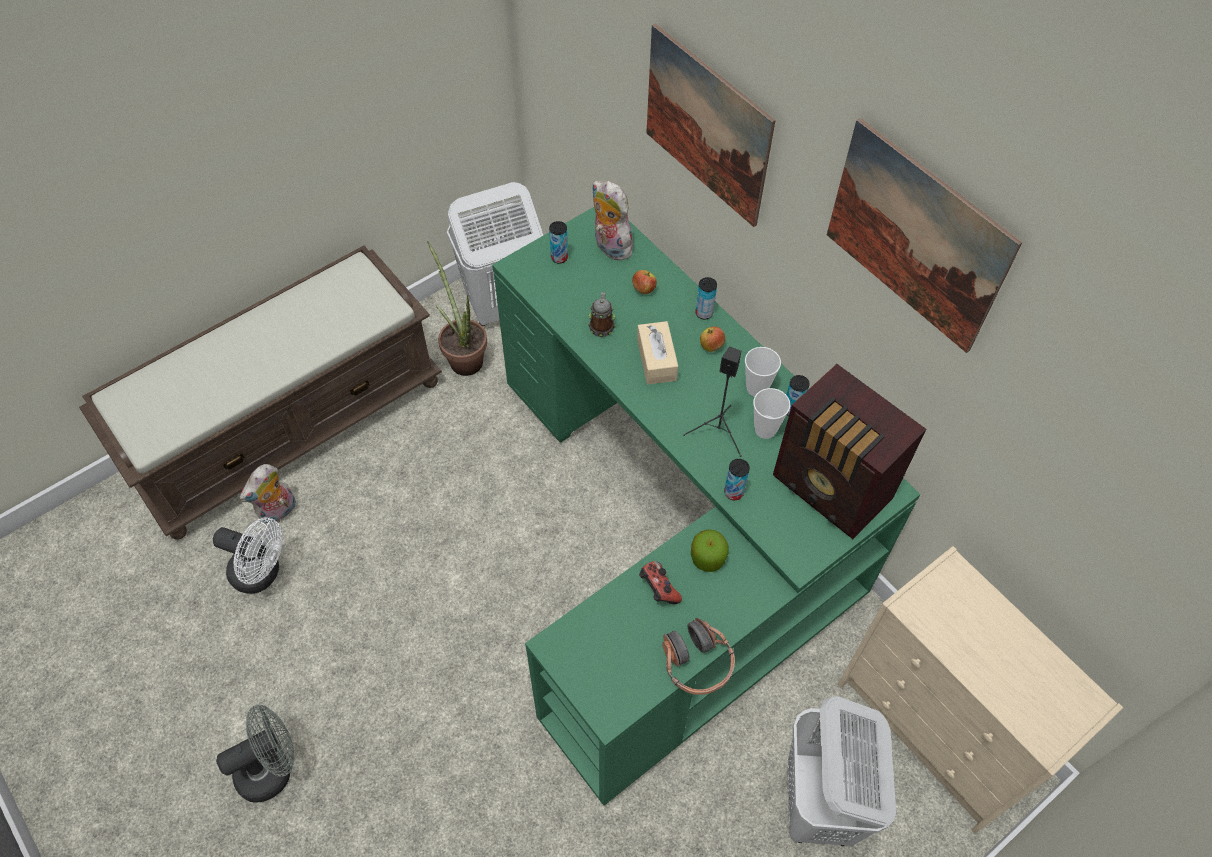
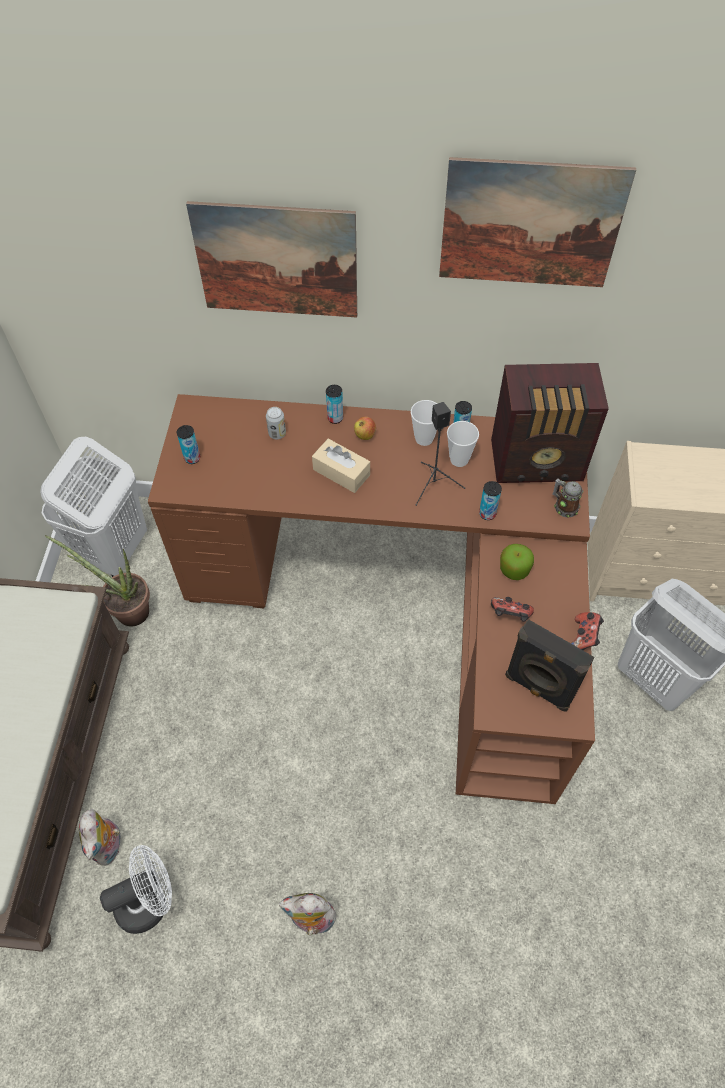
camera: 45 degrees left, 0 degrees up
grey fan [216,704,294,803] -> none
green desk [492,207,920,806] -> brown desk [148,394,595,804]
mug [588,292,615,337] -> mug moved to [553,478,583,518]
plush toy [593,181,633,261] -> plush toy moved to [278,893,336,937]
apple [632,270,657,294] -> can [266,407,286,439]
headphones [662,618,735,695] -> game controller [571,612,604,650]
none -> black speaker [505,619,594,712]

